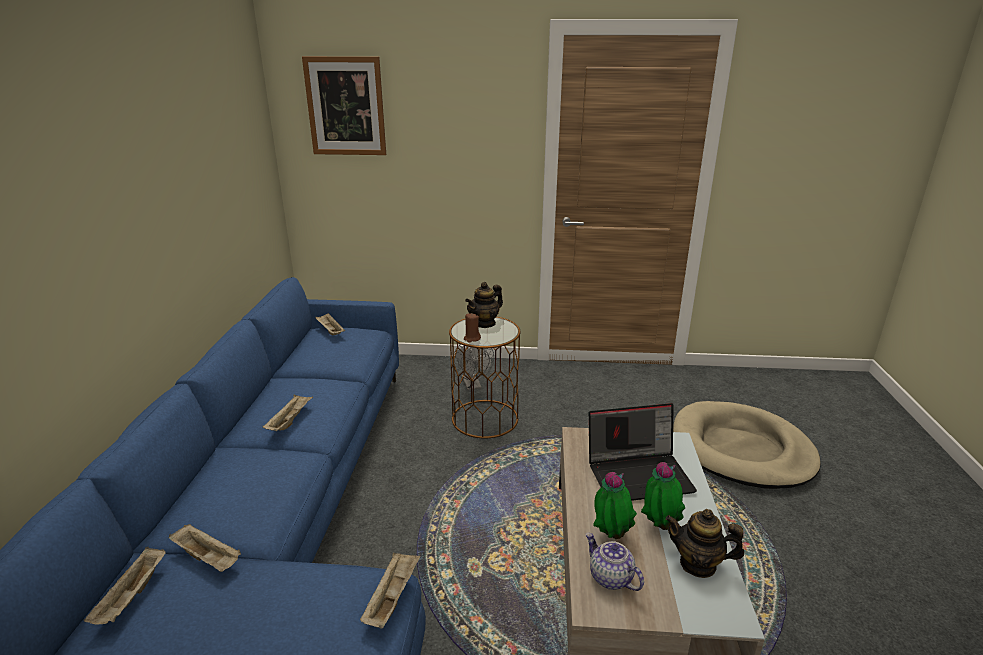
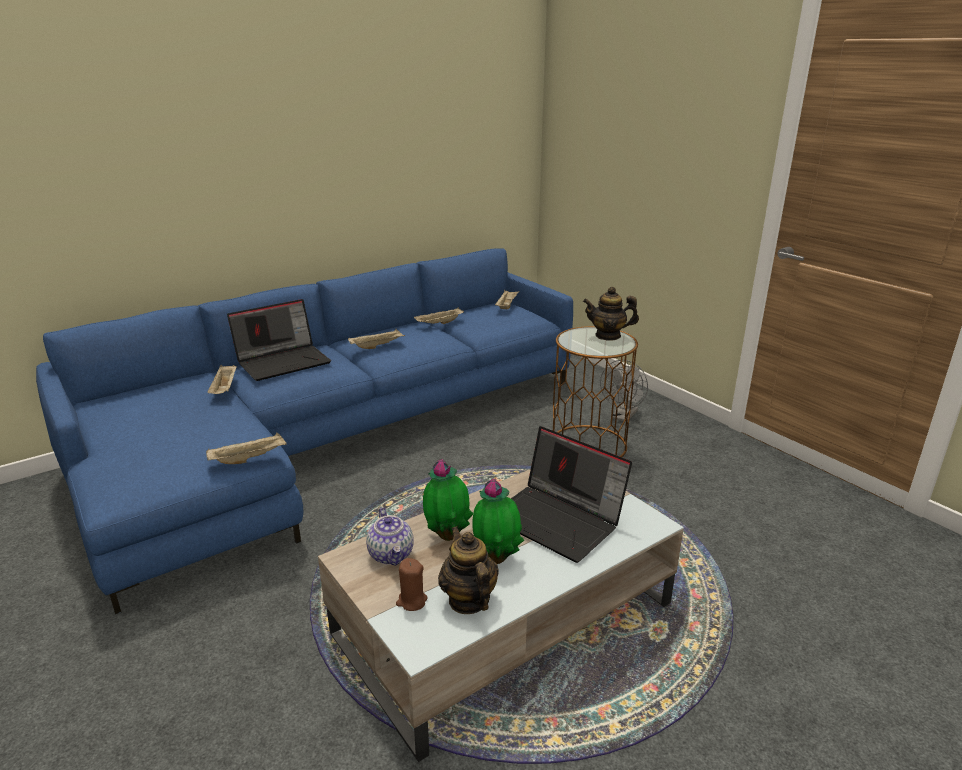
camera: 50 degrees right, 0 degrees up
beige tray [84,547,166,624] -> beige tray moved to [414,307,464,324]
picture [302,56,386,155] -> none
brown candle [464,313,481,343] -> brown candle moved to [396,558,428,611]
teapot [586,533,644,591] -> teapot turned 150 degrees clockwise [366,507,414,566]
beige dog bed [673,401,821,489] -> none
none -> laptop [227,299,331,381]

